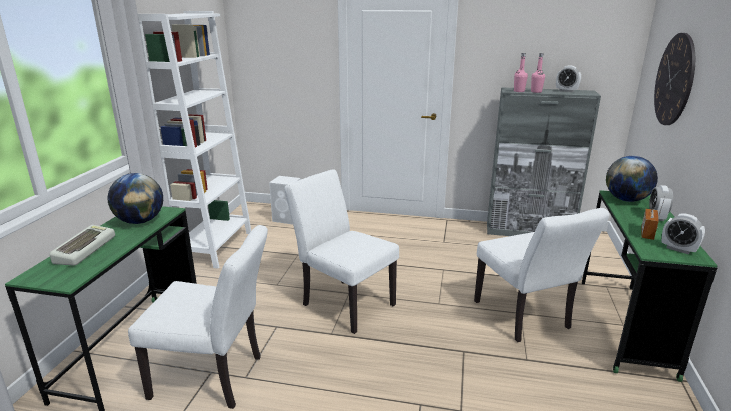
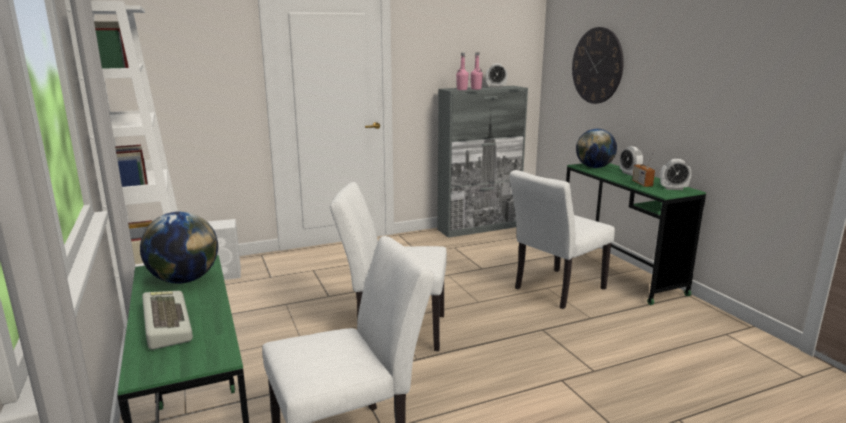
camera: 35 degrees left, 5 degrees down
white chair [474,208,610,342] -> white chair turned 105 degrees clockwise [510,170,615,309]

